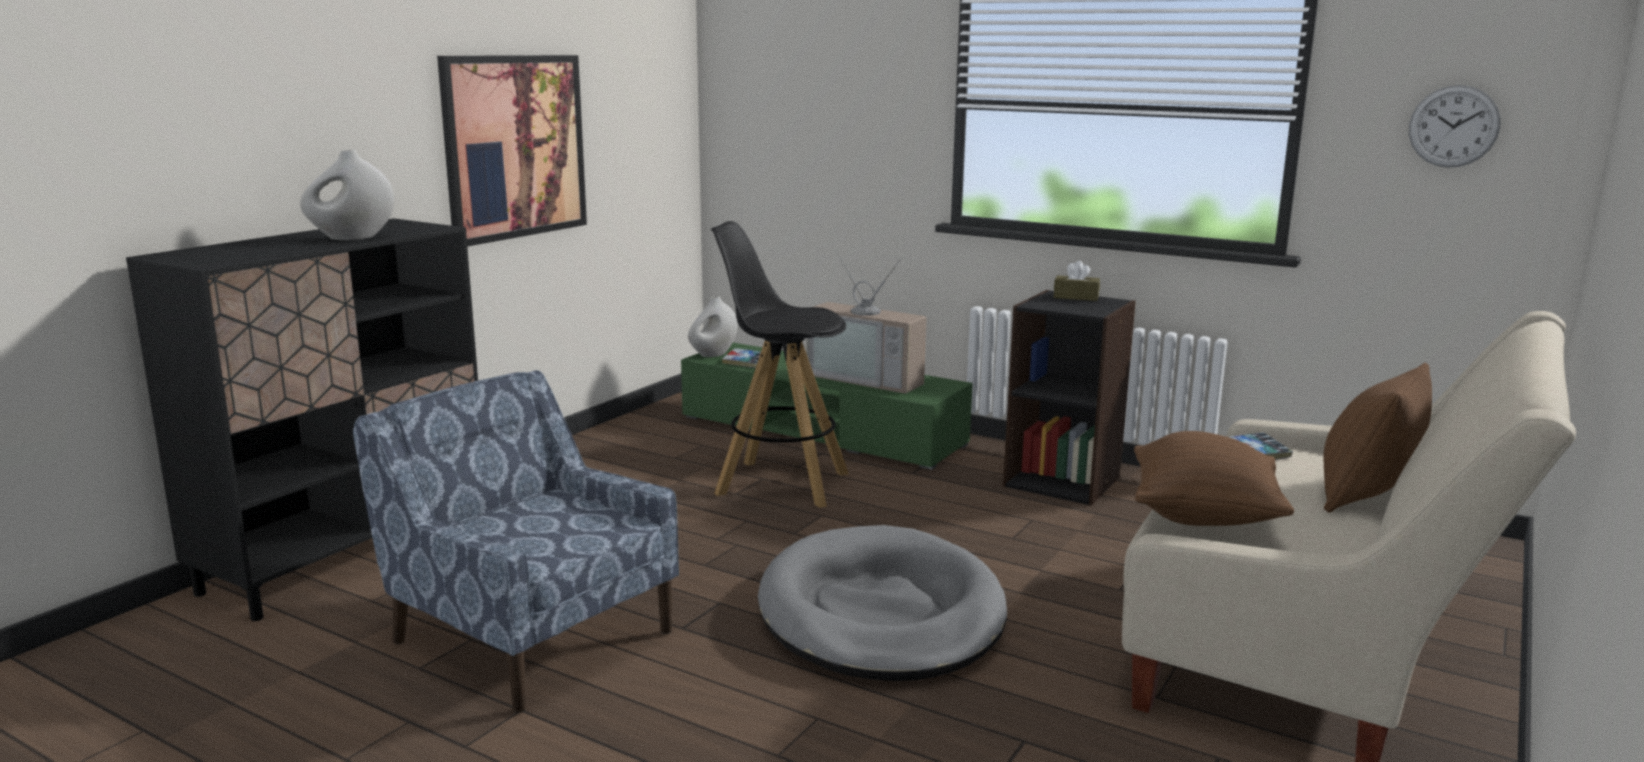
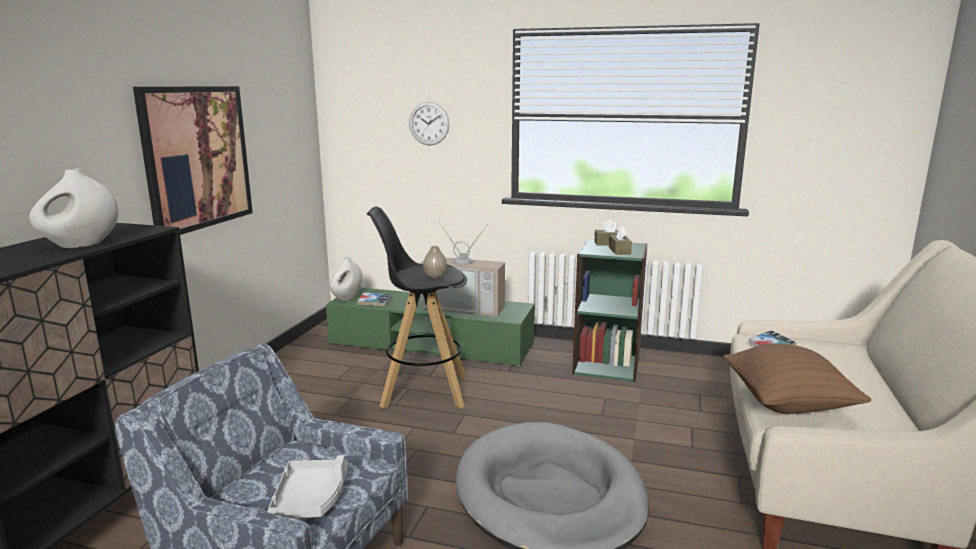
camera: 15 degrees left, 0 degrees up
black bookcase [1003,290,1136,506] -> green bookcase [572,239,647,382]
brown pillow [1324,363,1432,513] -> none
wall clock [1409,85,1501,168] -> wall clock moved to [409,102,449,146]
none -> grey tray [267,455,348,518]
none -> vase [423,246,447,279]
none -> brown tissue box [609,226,632,255]

